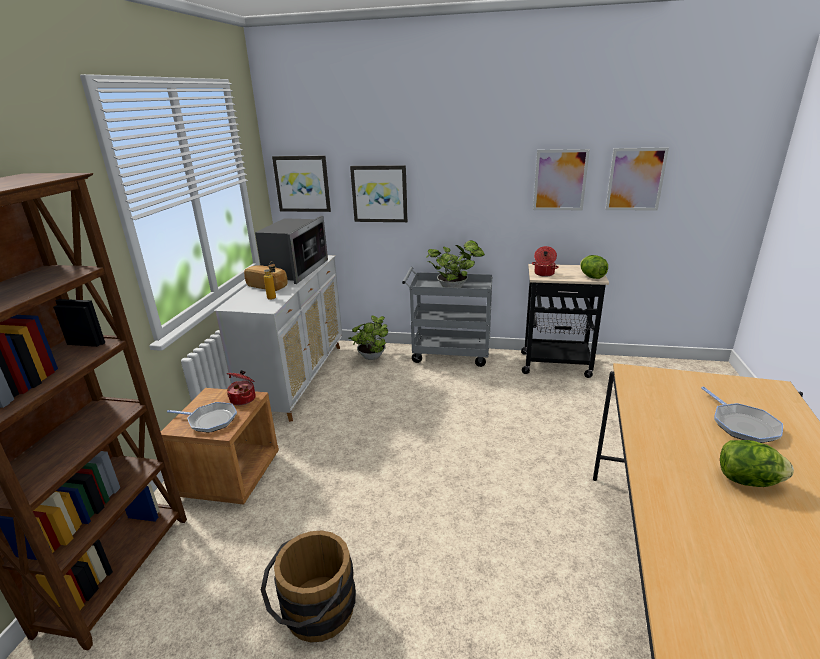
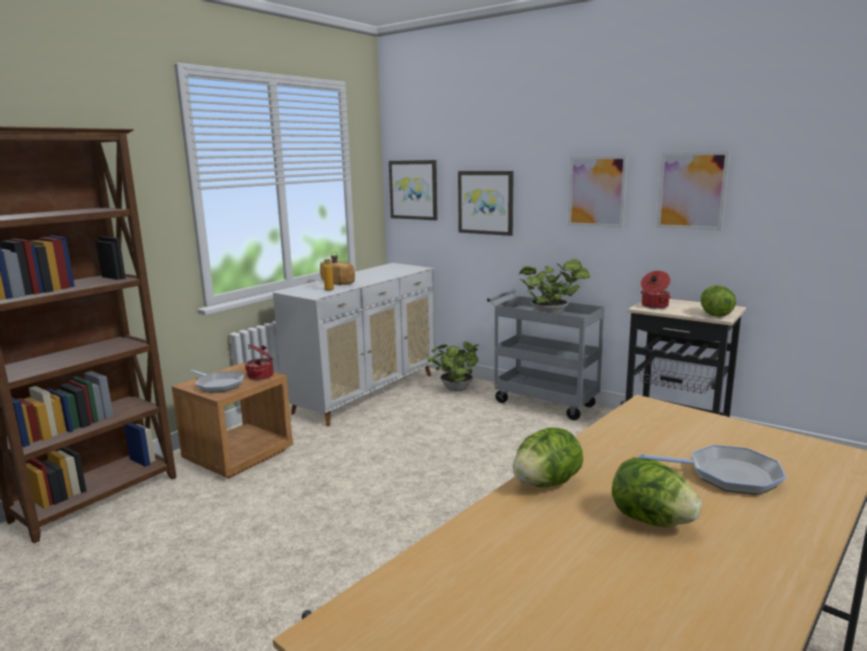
camera: 25 degrees right, 10 degrees down
microwave [255,216,328,284] -> none
brown bucket [261,530,356,643] -> none
picture [605,147,669,211] -> picture moved to [568,155,627,228]
frying pan [701,387,783,443] -> frying pan turned 90 degrees counterclockwise [638,445,786,495]
none -> lettuce [513,427,583,487]

